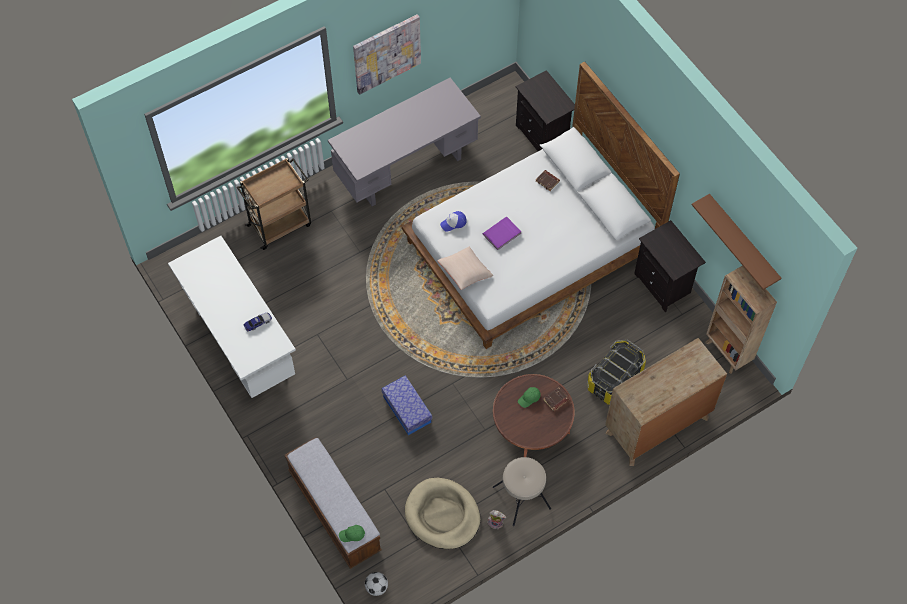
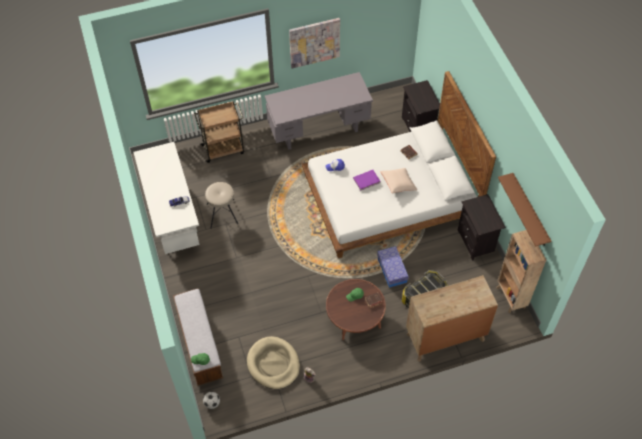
camera: 15 degrees right, 5 degrees down
storage box [382,375,432,435] -> storage box moved to [377,246,409,288]
beige pillow [437,247,493,290] -> beige pillow moved to [380,168,417,194]
beige stool [493,457,551,526] -> beige stool moved to [205,182,239,229]

